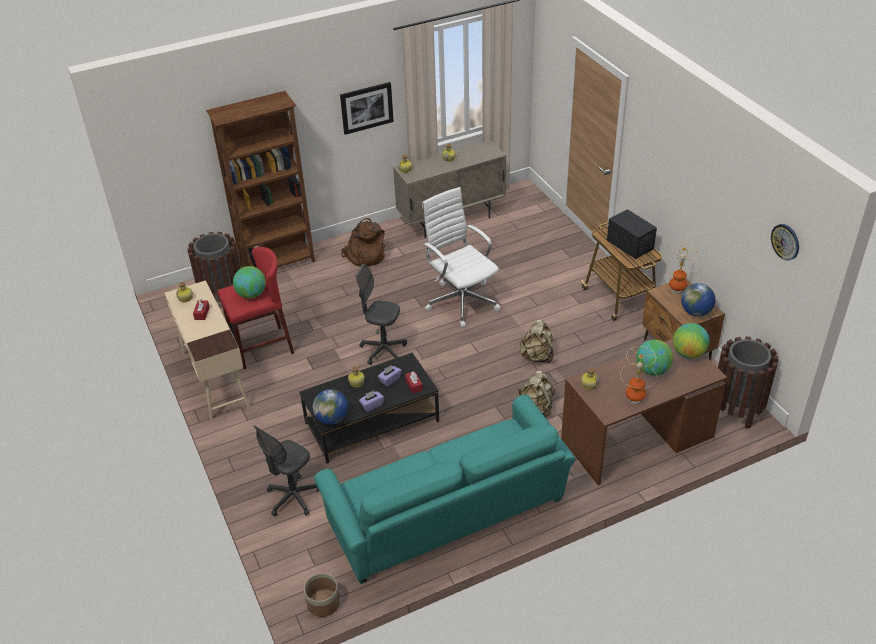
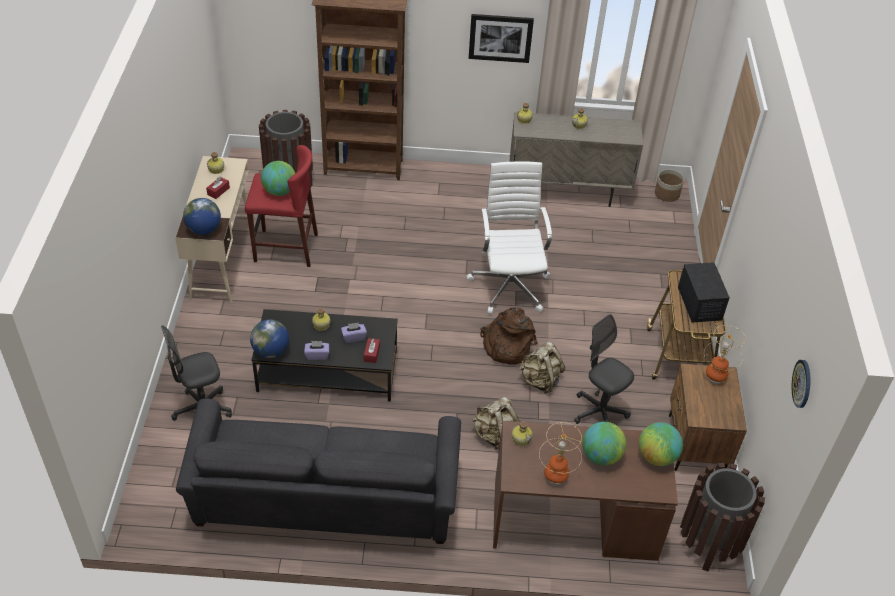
camera: 25 degrees right, 5 degrees up
planter [304,573,340,617] -> planter moved to [655,169,684,202]
turquoise sofa [314,395,575,584] -> grey sofa [176,399,461,544]
brown backpack [341,218,385,267] -> brown backpack moved to [480,307,538,365]
grey office chair [356,264,407,365] -> grey office chair moved to [574,314,634,424]
globe [681,283,715,316] -> globe moved to [183,198,221,235]

